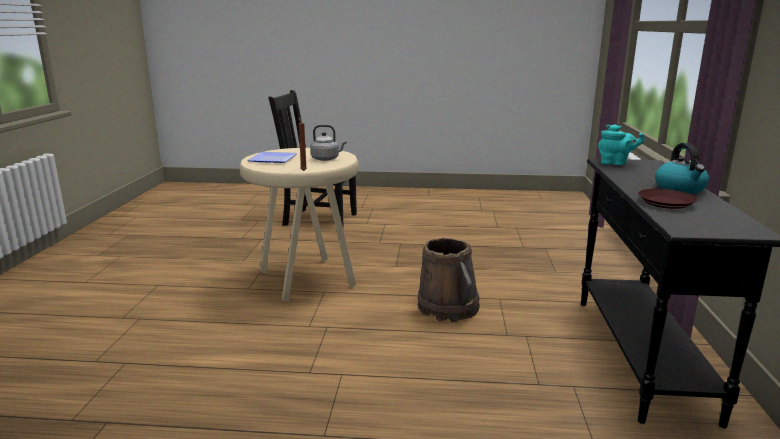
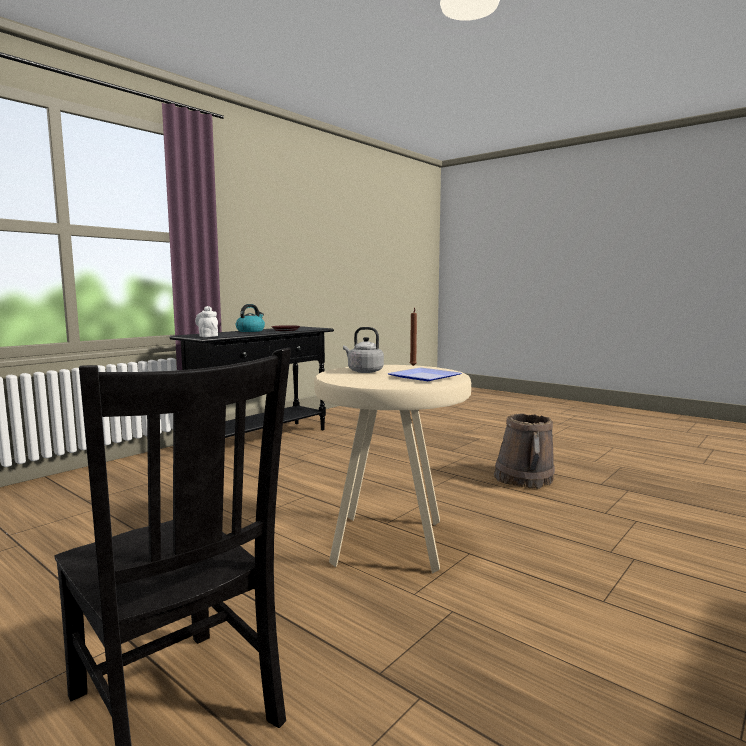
camera: 145 degrees left, 10 degrees down
brown bucket [417,237,480,323] -> brown bucket moved to [494,413,555,489]
turquoise teapot [598,124,644,165] -> white teapot [195,306,218,337]

